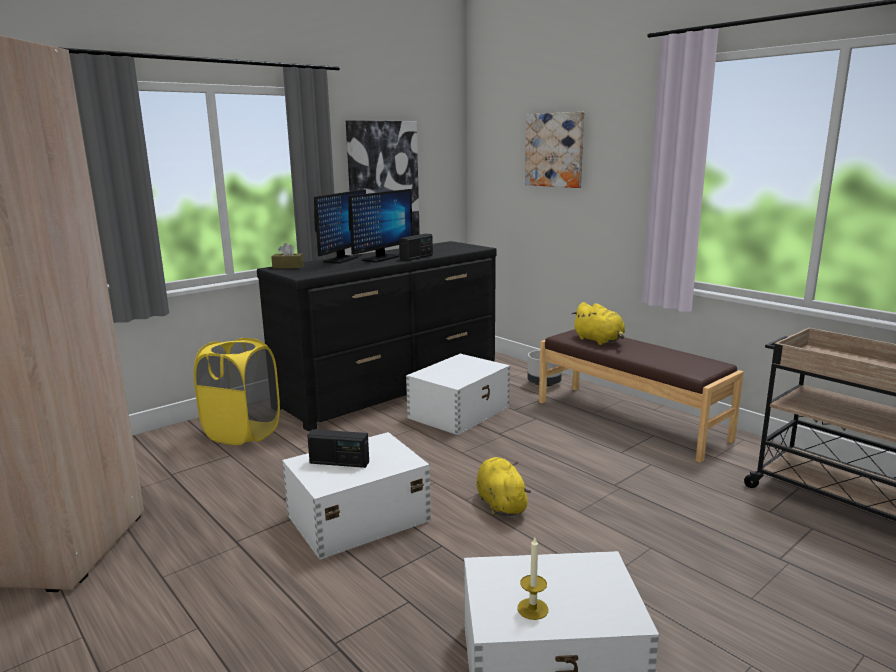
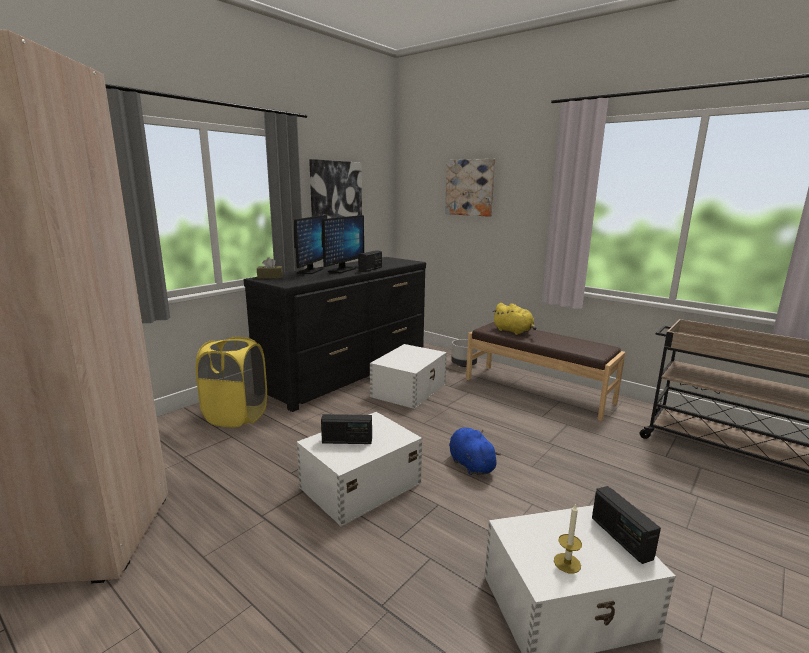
camera: 10 degrees left, 0 degrees up
yellow plush toy [476,457,531,516] -> blue plush toy [449,427,501,475]
none -> radio [592,486,661,564]

